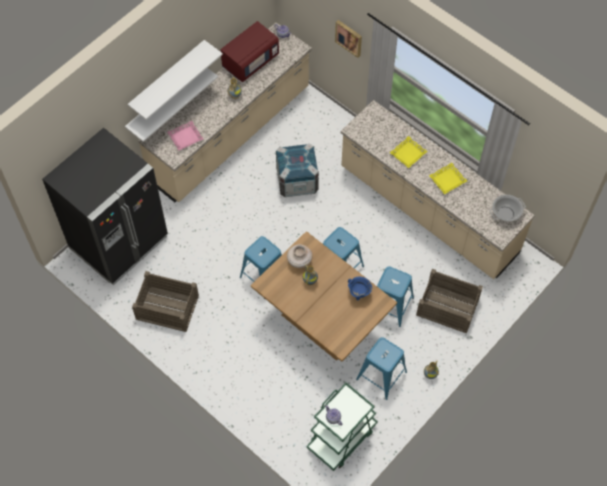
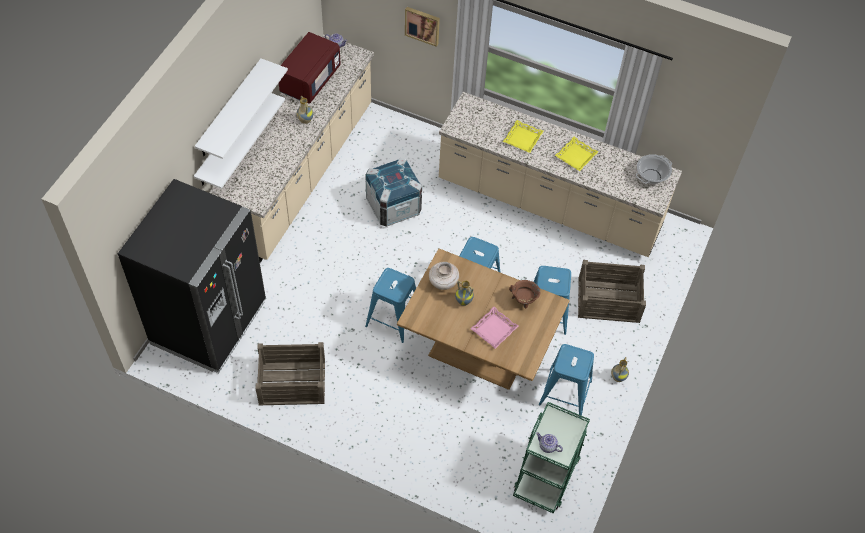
camera: 20 degrees left, 5 degrees down
pink tray [167,121,203,151] -> pink tray moved to [470,307,519,349]
blue cooking pot [348,276,372,301] -> brown cooking pot [509,280,540,308]

